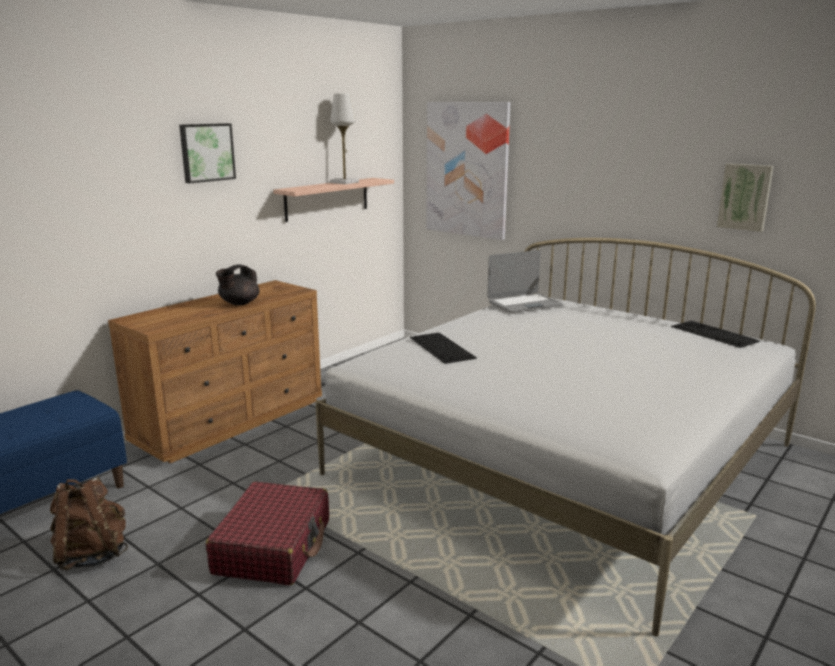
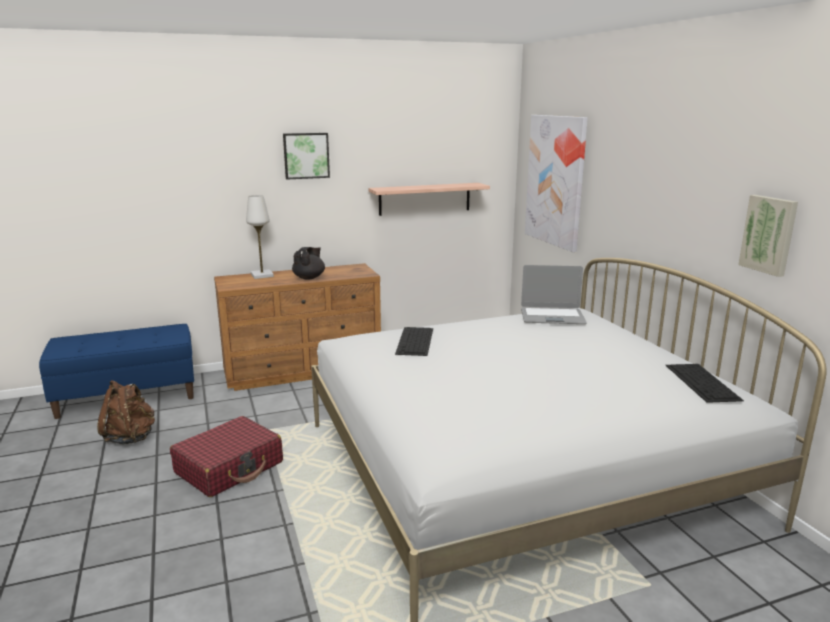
camera: 30 degrees right, 0 degrees up
black teapot [216,264,260,305] -> black teapot turned 135 degrees clockwise [292,247,325,279]
white table lamp [330,94,359,184] -> white table lamp moved to [246,195,274,279]

